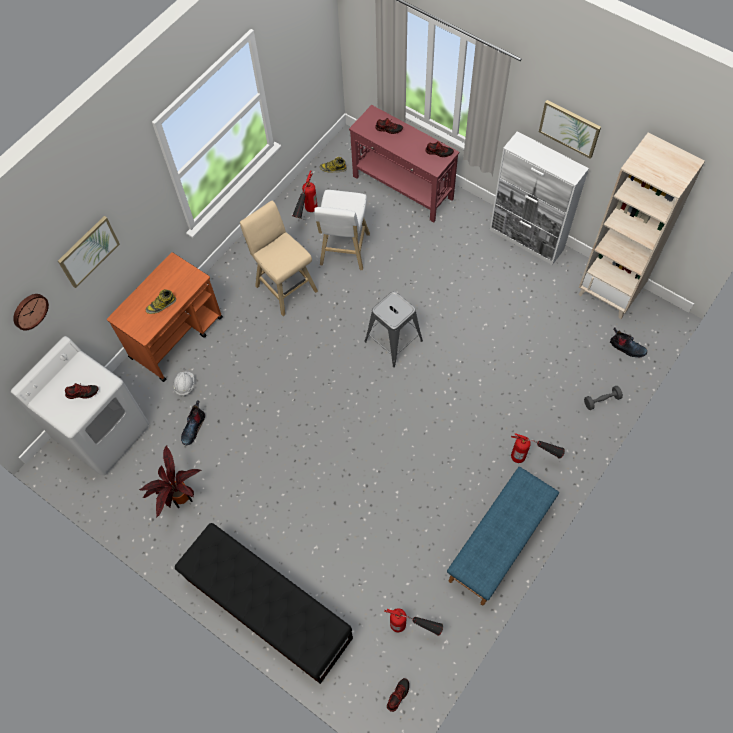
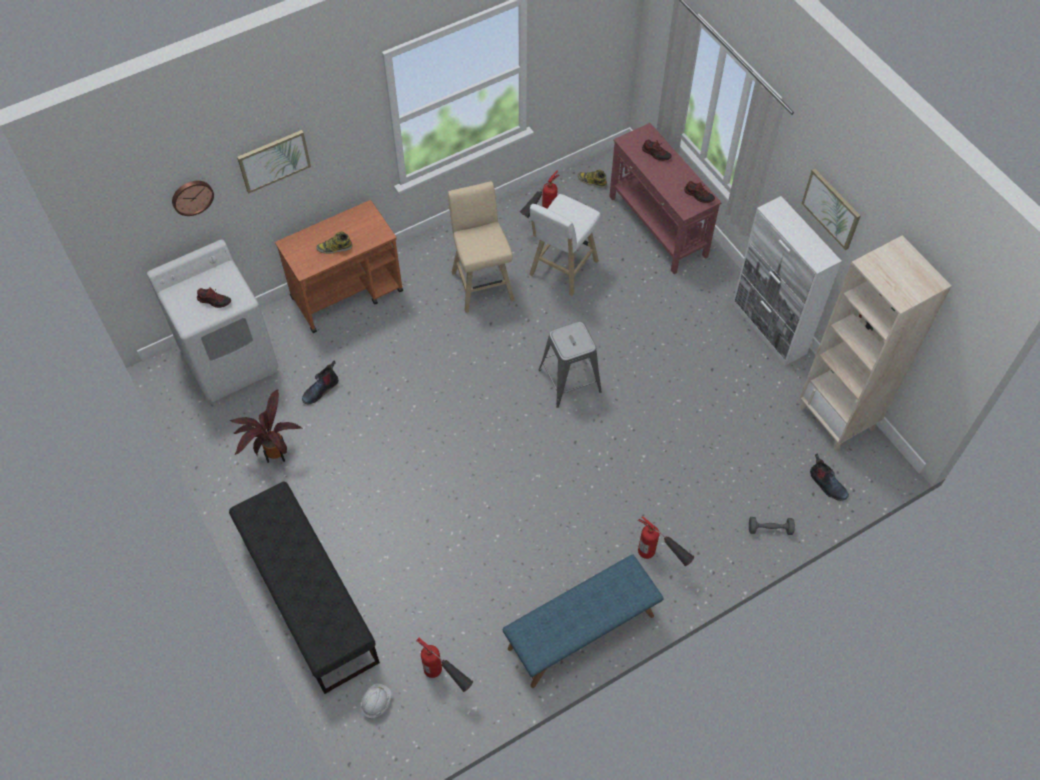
camera: 20 degrees right, 5 degrees down
white hard hat [173,372,194,397] -> white hard hat moved to [360,683,392,719]
shoe [387,678,409,712] -> none

